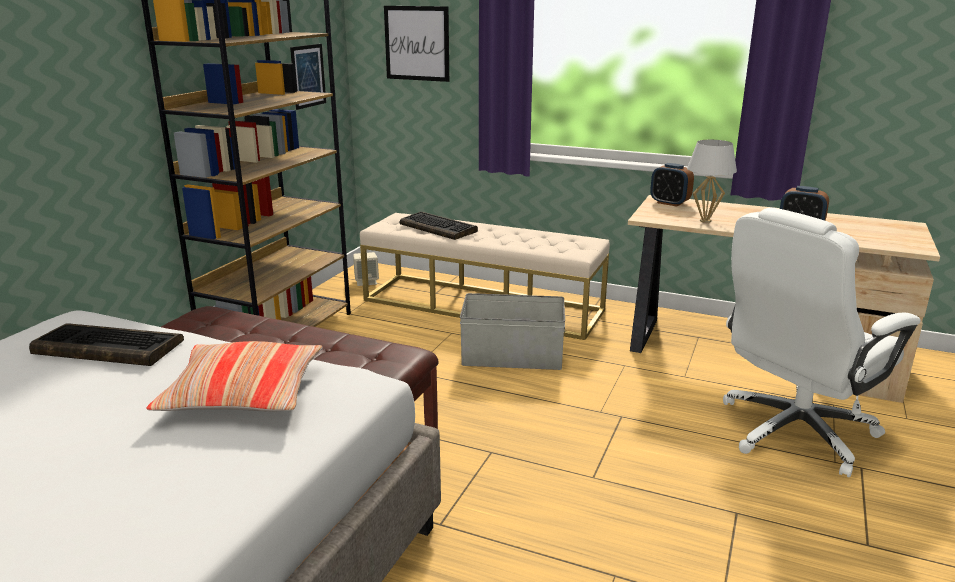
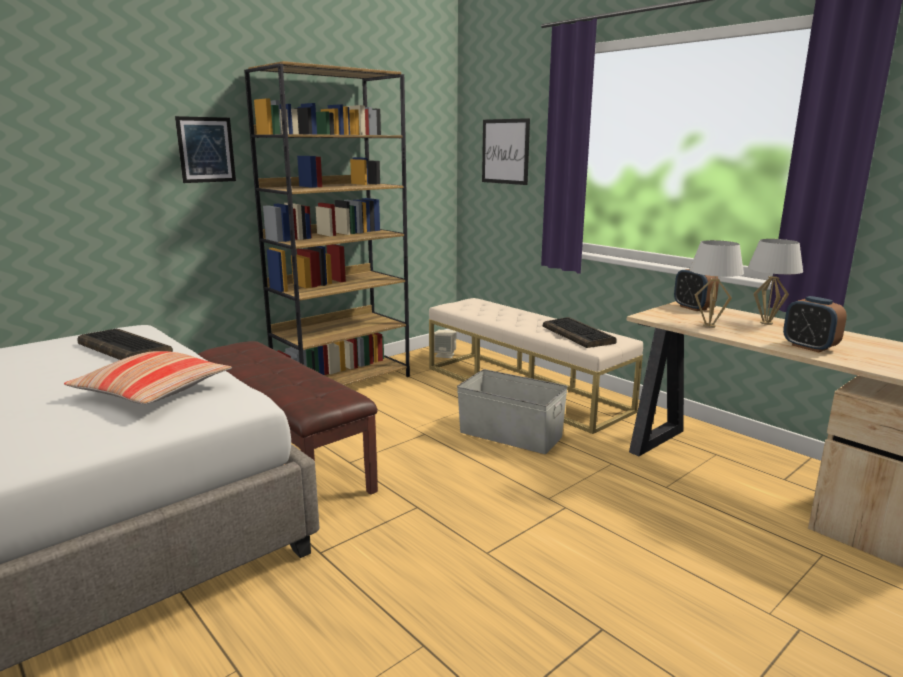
camera: 25 degrees right, 5 degrees down
picture [290,44,326,110] -> picture moved to [175,116,236,183]
keyboard [400,211,478,240] -> keyboard moved to [543,317,617,348]
white office chair [723,208,921,477] -> none
none -> white table lamp [748,239,803,325]

